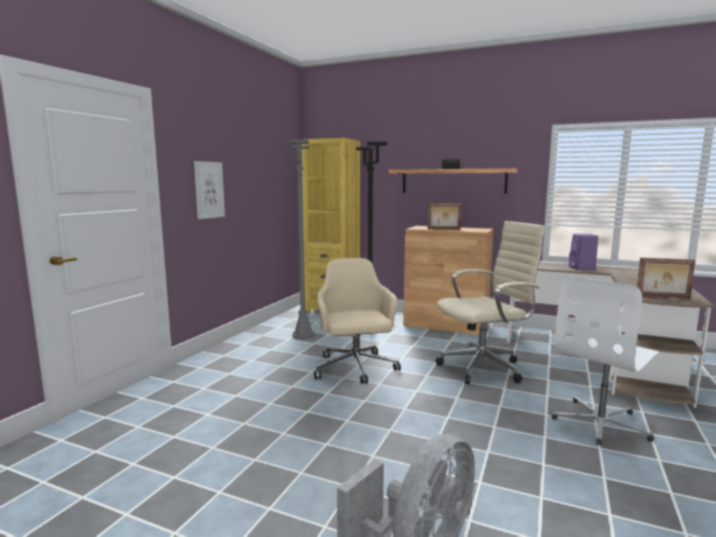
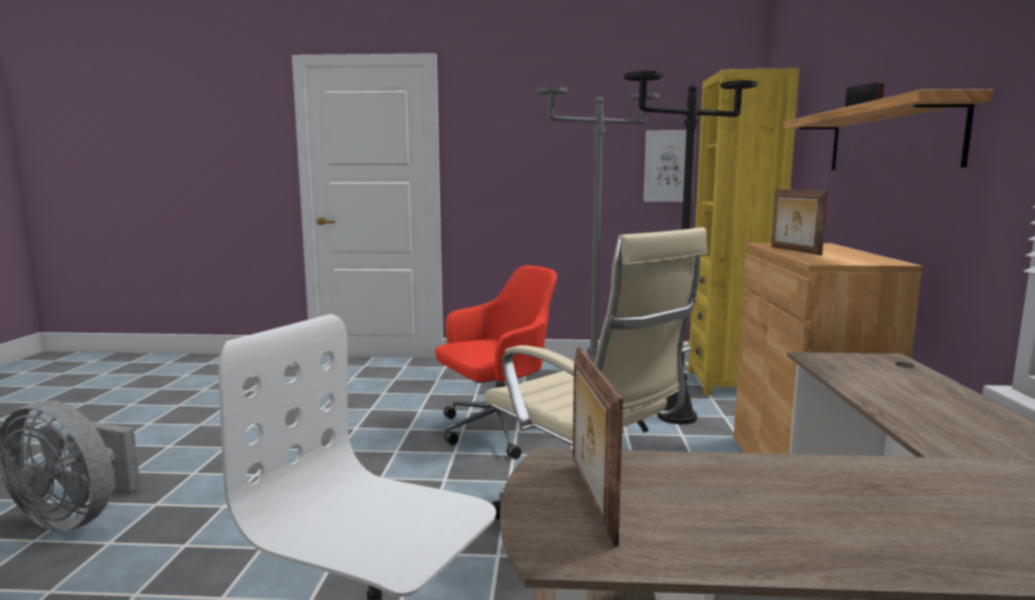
camera: 70 degrees right, 0 degrees up
picture [194,161,225,219] -> picture moved to [643,130,696,202]
beige office chair [314,258,401,384] -> red office chair [435,265,557,459]
purple speaker [569,234,599,270] -> none

